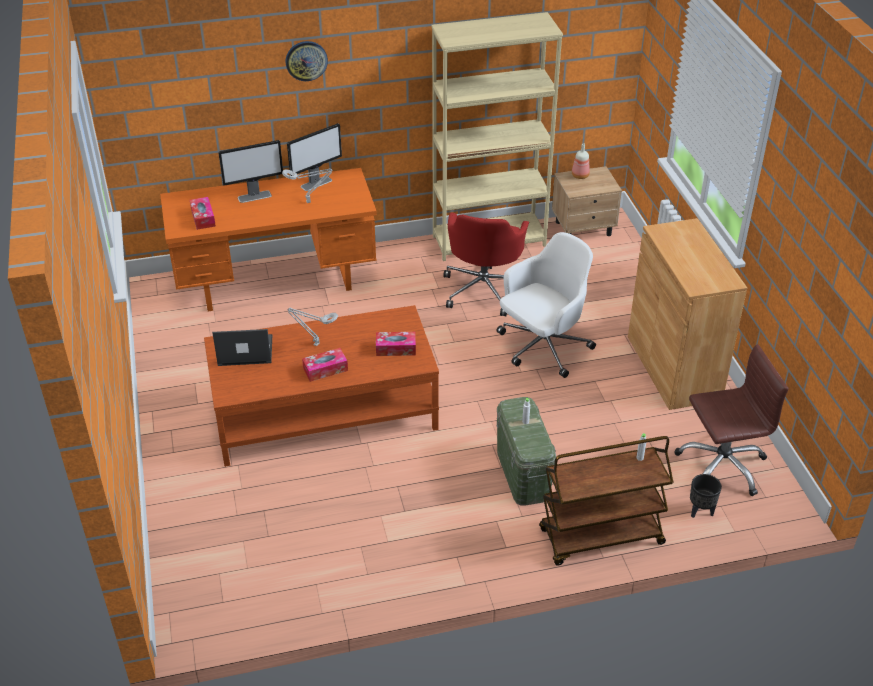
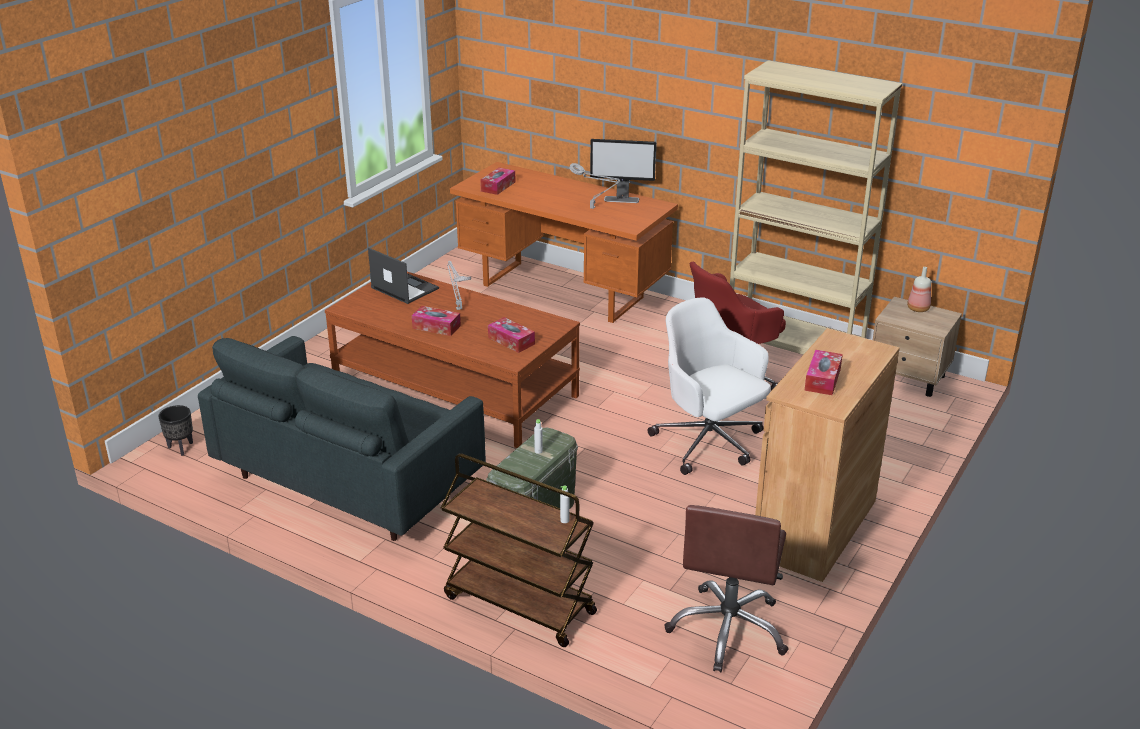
camera: 45 degrees right, 10 degrees down
monitor [218,140,283,203] -> none
wall clock [286,41,328,81] -> none
white office chair [496,232,596,378] -> white office chair turned 135 degrees counterclockwise [647,298,771,475]
brown office chair [674,344,789,496] -> brown office chair turned 75 degrees clockwise [665,505,788,672]
black planter [690,474,722,518] -> black planter moved to [158,405,193,456]
none -> grey sofa [198,336,486,541]
none -> tissue box [805,350,843,395]

